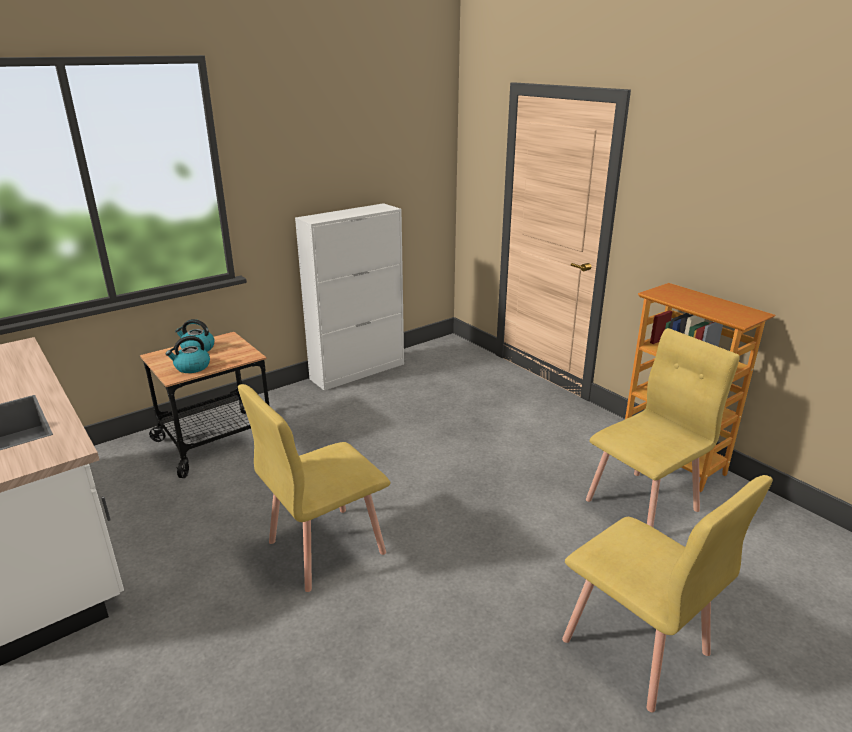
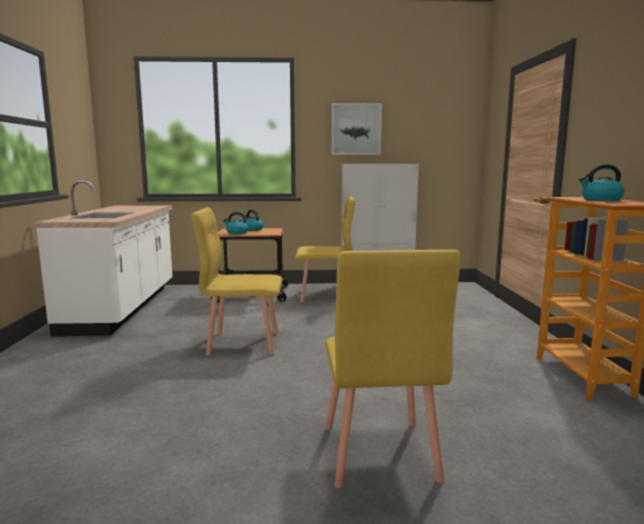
camera: 35 degrees right, 15 degrees down
yellow chair [586,328,740,527] -> yellow chair moved to [295,196,356,302]
none -> picture [331,103,382,155]
none -> kettle [579,164,625,201]

